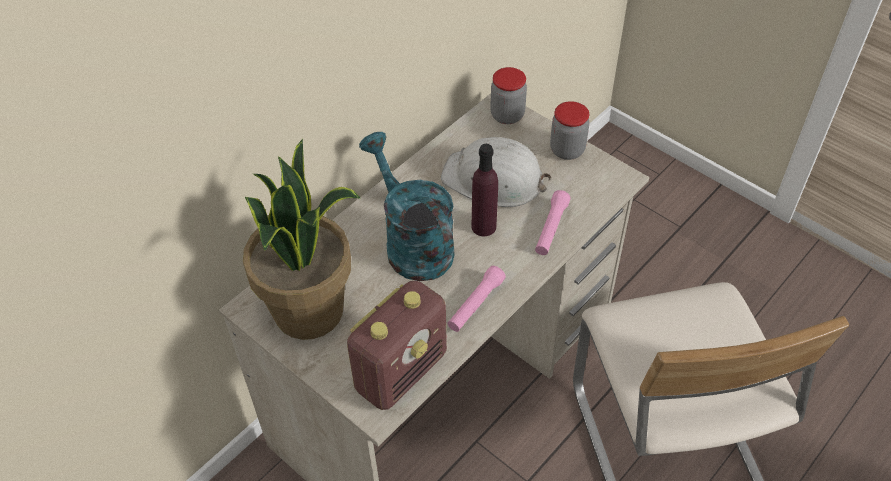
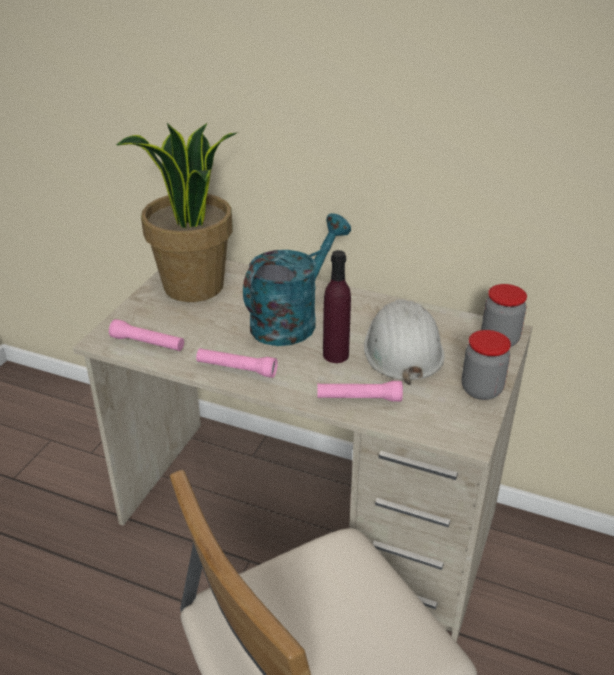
camera: 70 degrees right, 15 degrees down
radio [347,281,447,410] -> pink flashlight [109,319,184,351]

